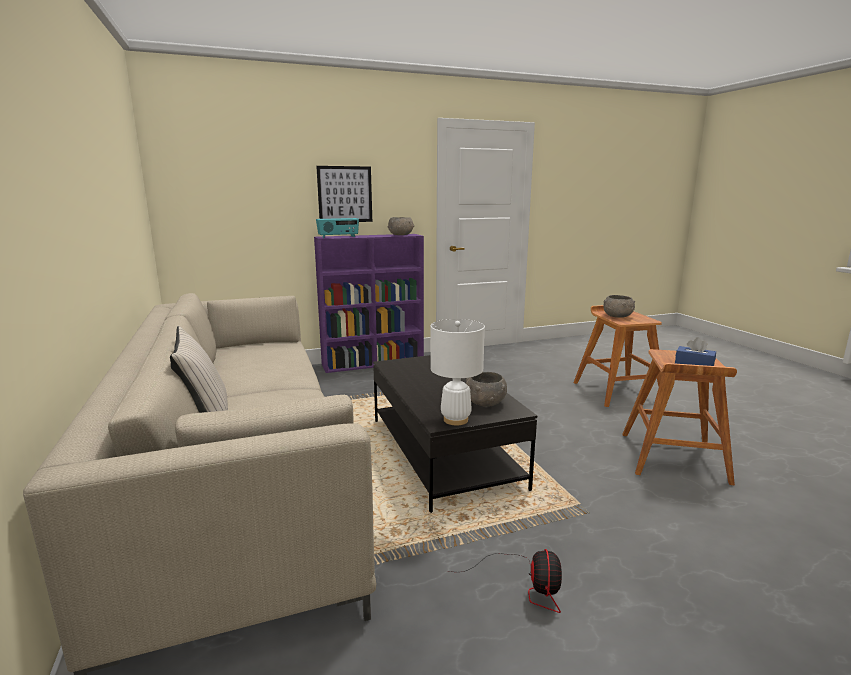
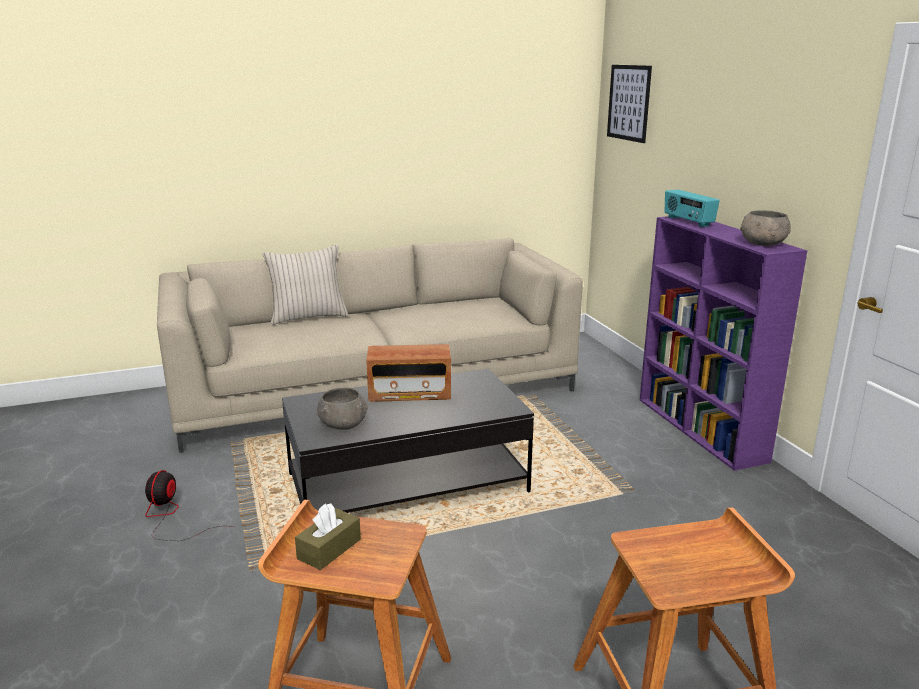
camera: 90 degrees right, 5 degrees up
picture [316,166,372,222] -> picture moved to [607,65,652,143]
white table lamp [430,319,485,425] -> none
fan [448,549,562,613] -> fan turned 90 degrees clockwise [145,470,234,541]
grey bowl [603,295,635,318] -> none
blue tissue box [675,337,716,366] -> brown tissue box [295,503,361,570]
none -> radio [366,344,451,402]

